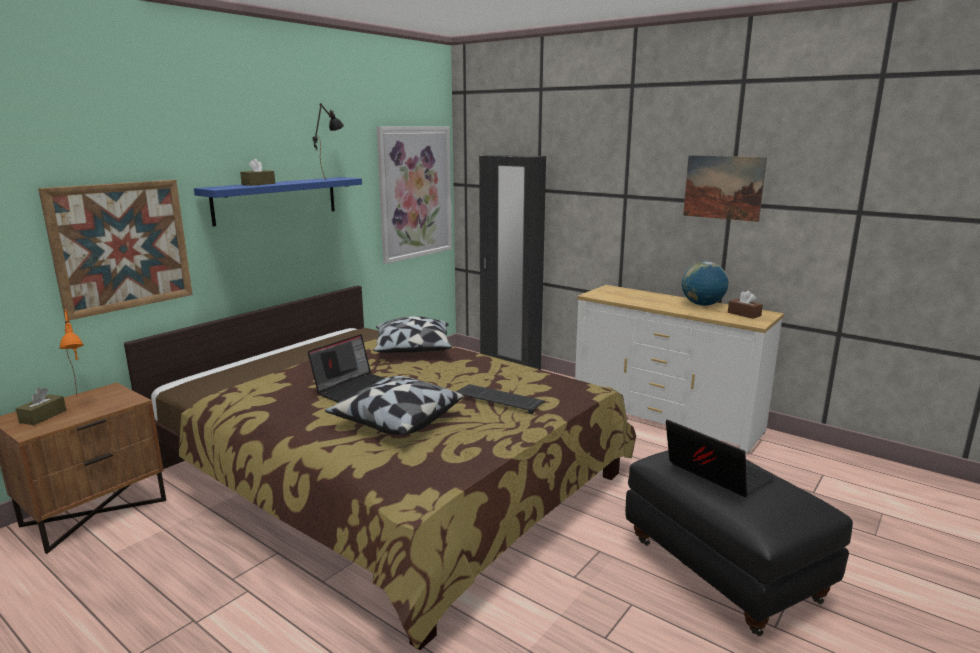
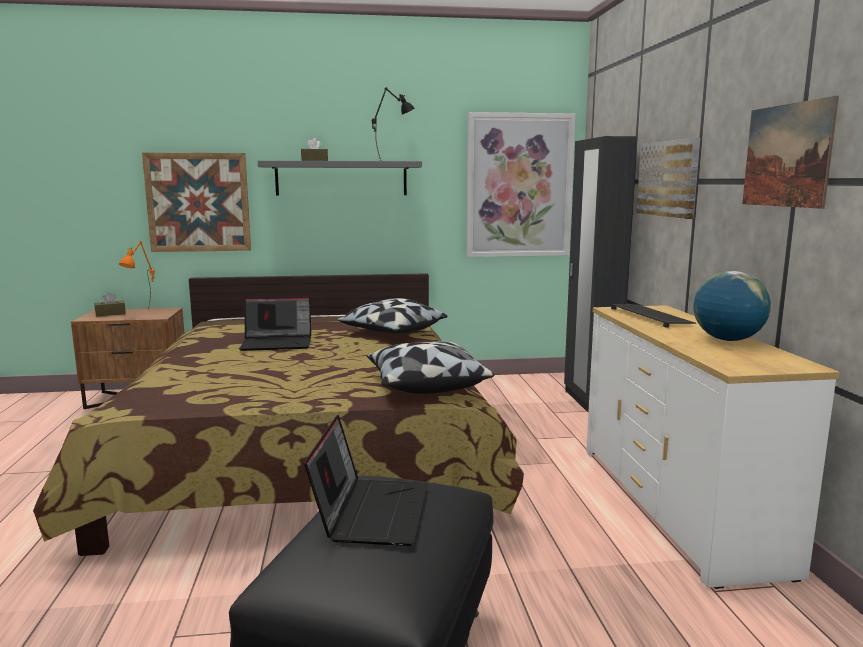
camera: 45 degrees right, 5 degrees down
blue shelf [194,177,362,227] -> grey shelf [258,161,422,196]
pillow [325,376,463,436] -> pillow moved to [367,341,494,394]
keyboard [456,384,545,414] -> keyboard moved to [611,304,696,328]
brown tissue box [728,291,763,319] -> none
none -> picture [636,138,700,219]

